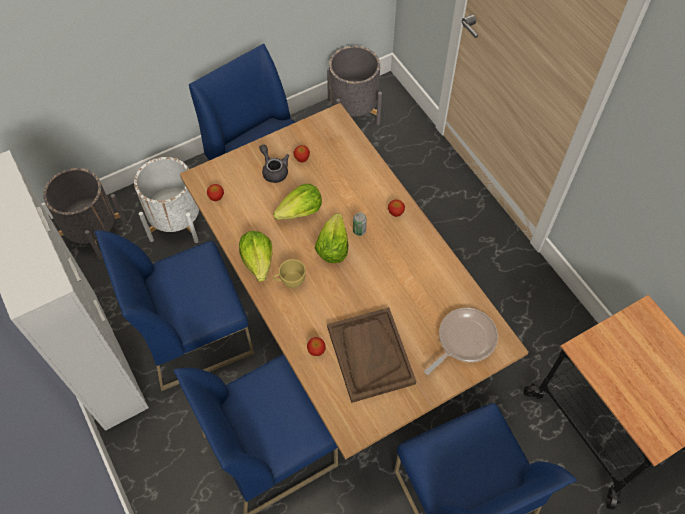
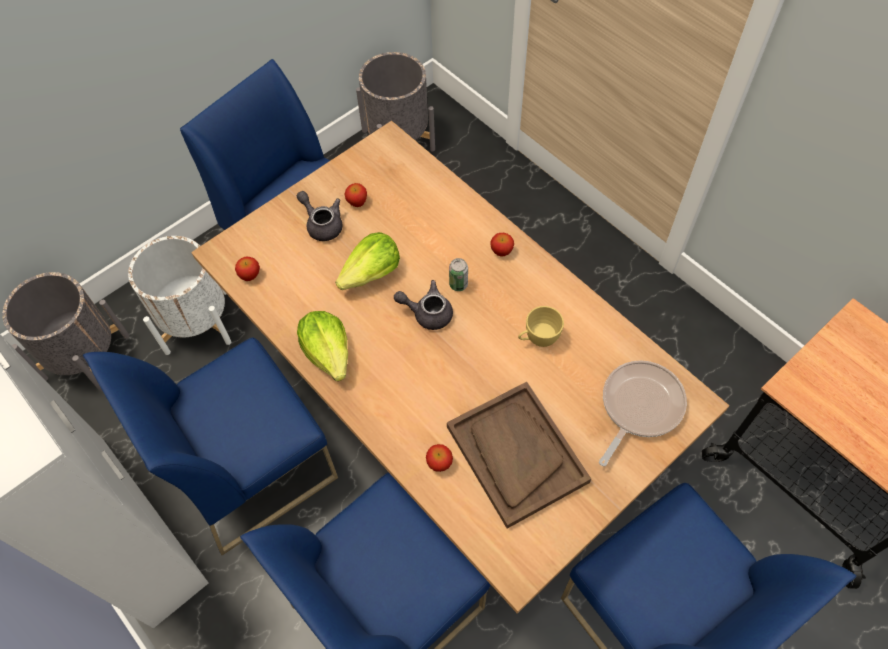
camera: 10 degrees left, 0 degrees up
yellow cup [273,259,306,288] -> yellow cup moved to [518,306,564,347]
lettuce [315,213,348,263] -> grey teapot [394,280,453,330]

